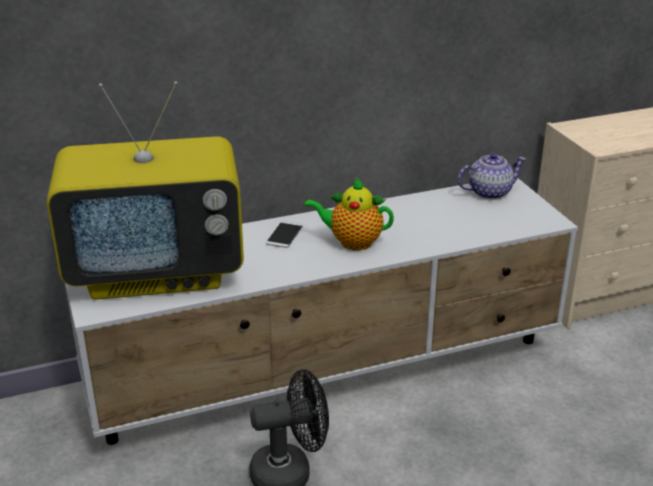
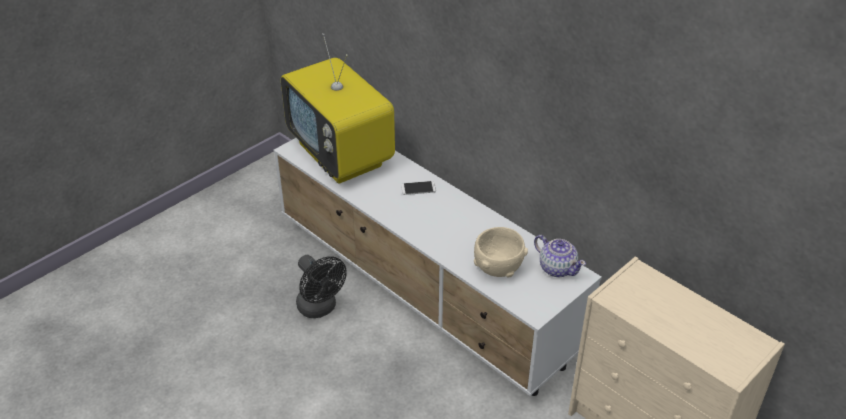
camera: 65 degrees right, 10 degrees up
teapot [304,178,394,250] -> none
none -> beige bowl [474,227,528,278]

